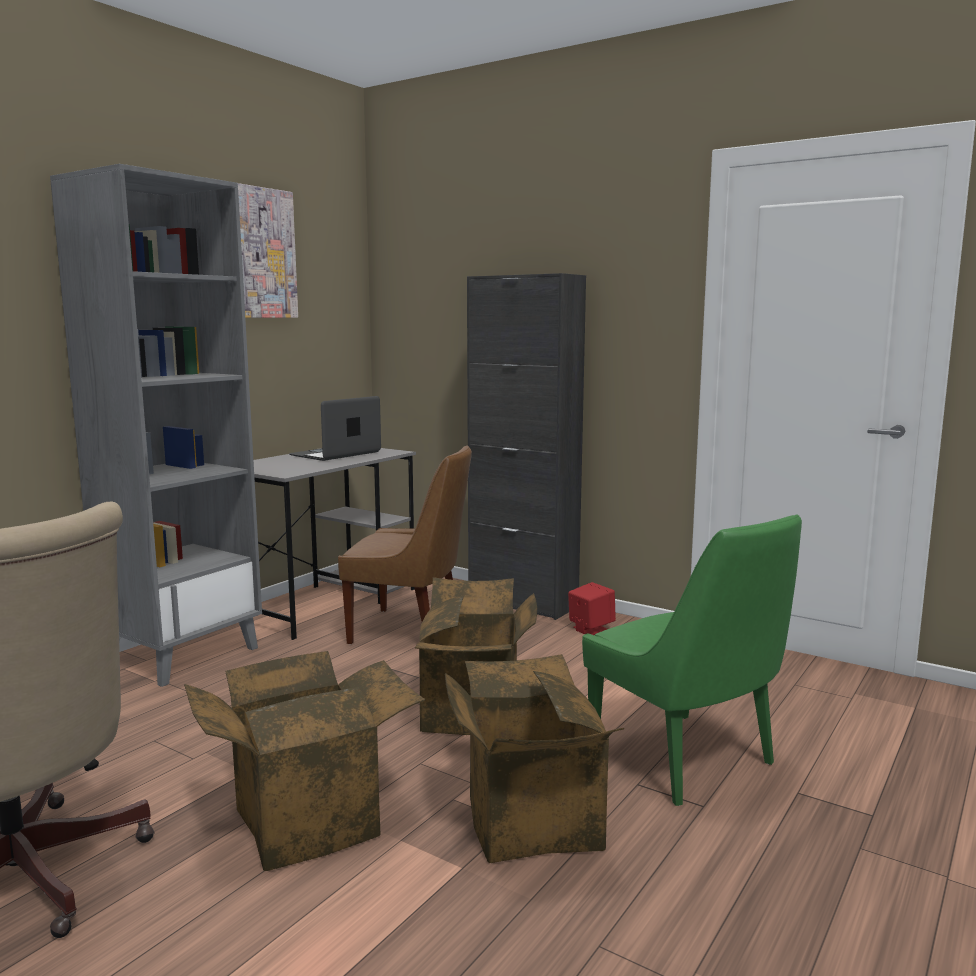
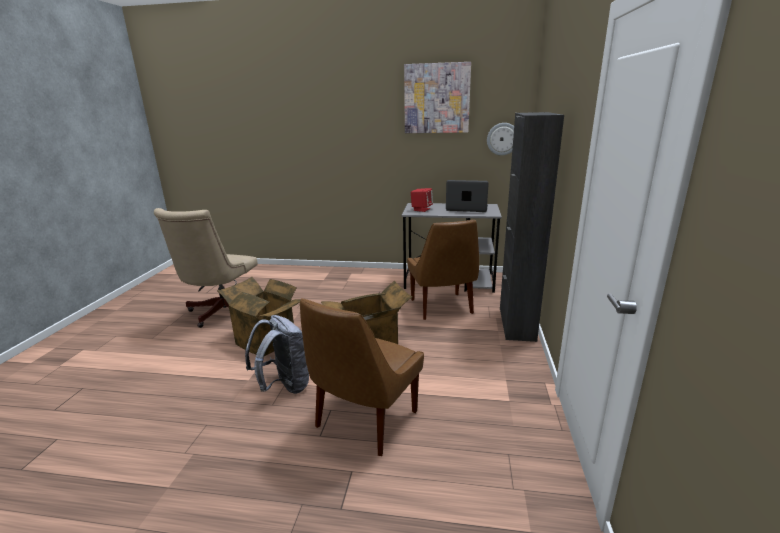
camera: 65 degrees right, 10 degrees up
grey bookcase [50,164,262,687] -> none
cardboard box [445,654,624,863] -> grey backpack [245,315,309,394]
red speaker [568,582,616,635] -> red speaker moved to [411,188,433,212]
green chair [582,514,802,806] -> brown chair [300,298,424,456]
none -> wall clock [487,123,514,155]

